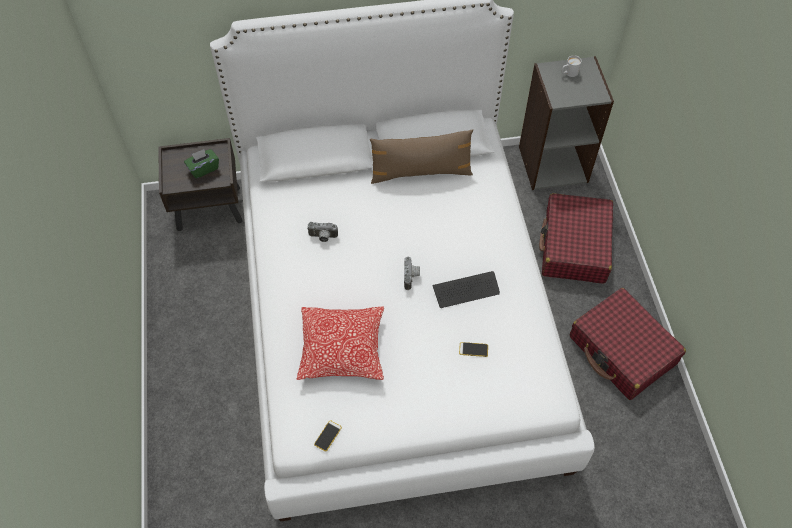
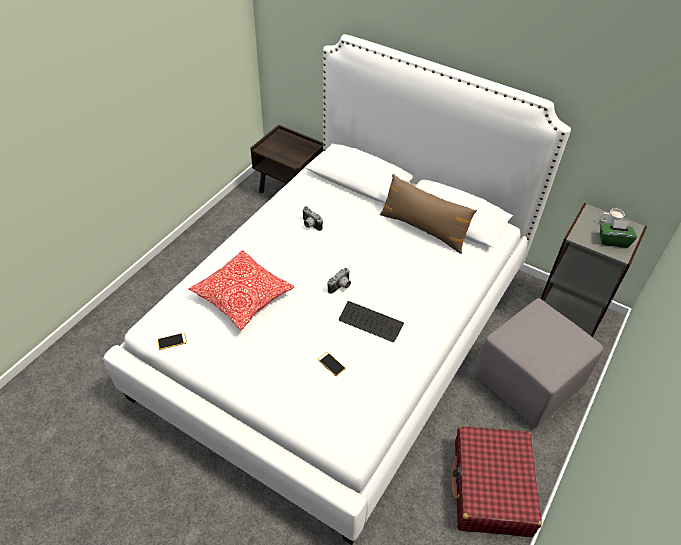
camera: 40 degrees right, 10 degrees down
green tissue box [184,149,219,179] -> green tissue box moved to [600,219,637,248]
red suitcase [539,193,613,284] -> grey ottoman [474,298,604,428]

